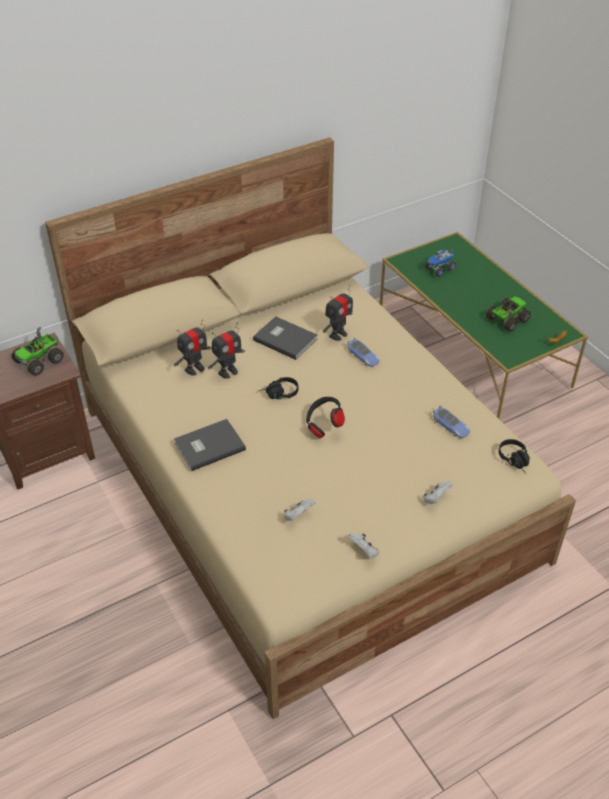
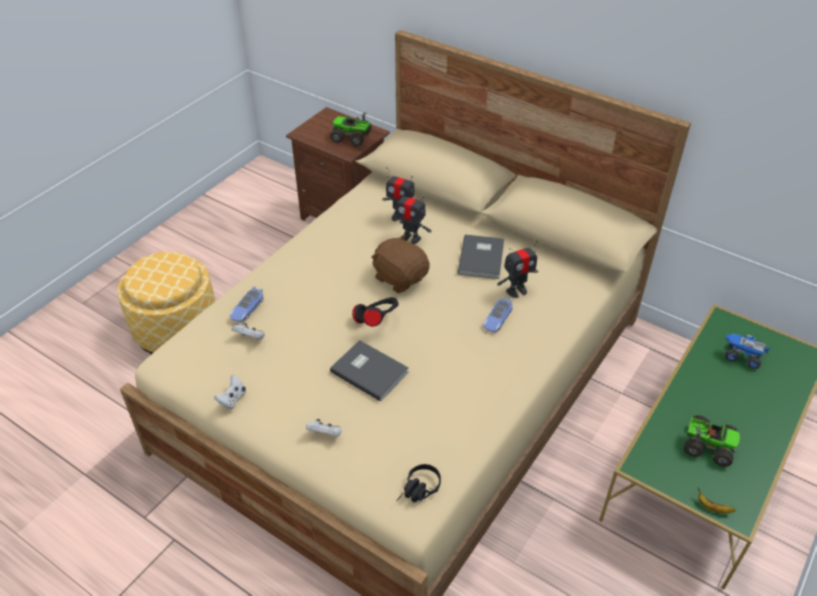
camera: 65 degrees right, 0 degrees up
grey book [174,419,246,471] -> grey book moved to [330,340,409,402]
black headphones [259,377,299,399] -> brown plush toy [371,234,430,293]
toy robot [323,285,353,341] -> toy robot turned 45 degrees counterclockwise [497,241,538,298]
toy car [433,405,470,438] -> toy car moved to [230,286,263,322]
none -> ottoman [118,251,215,354]

